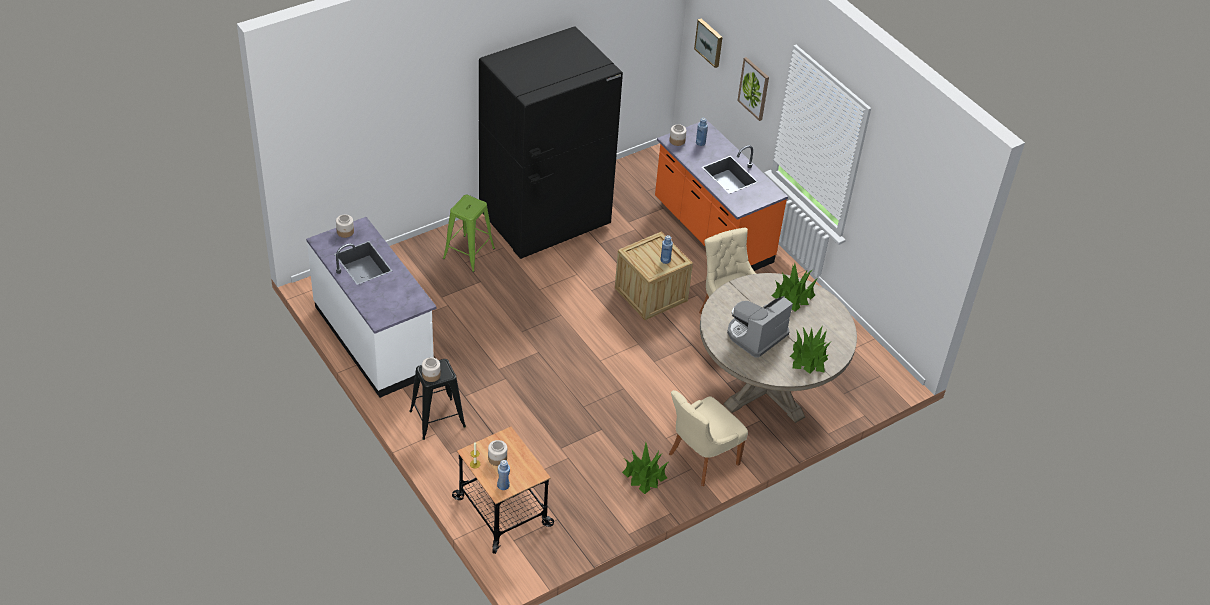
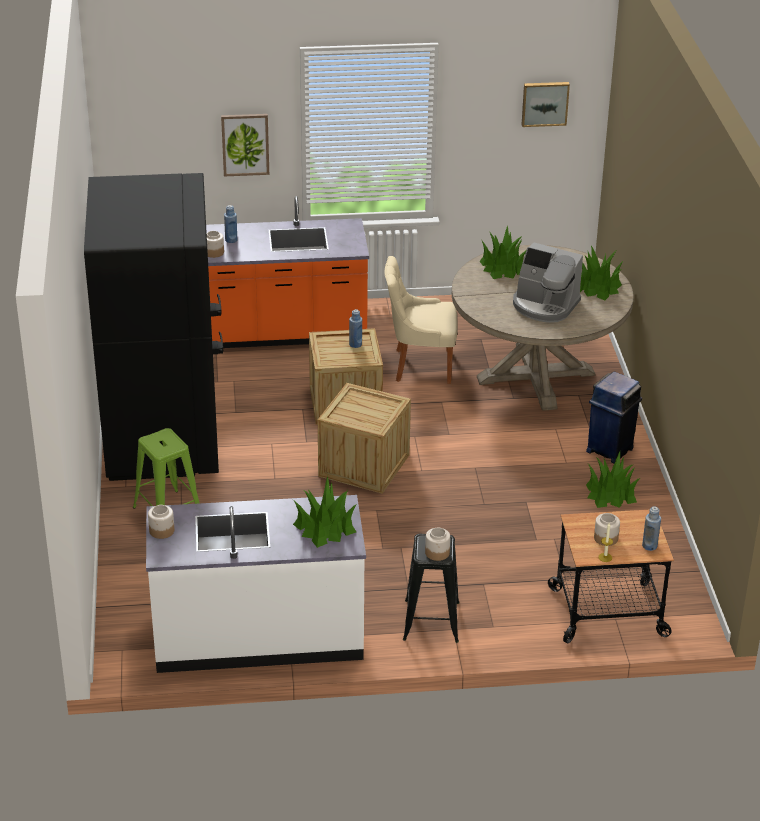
camera: 60 degrees left, 10 degrees down
beige chair [669,390,748,486] -> blue trash can [586,372,642,464]
picture [694,18,723,68] -> picture moved to [522,82,570,127]
coffee machine [727,296,793,357] -> coffee machine turned 45 degrees counterclockwise [513,242,583,323]
none -> potted plant [293,476,357,548]
none -> crate [318,383,411,494]

